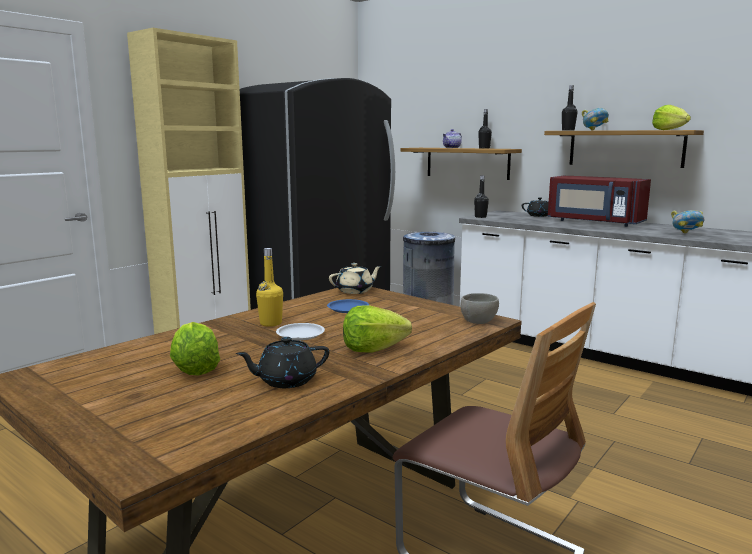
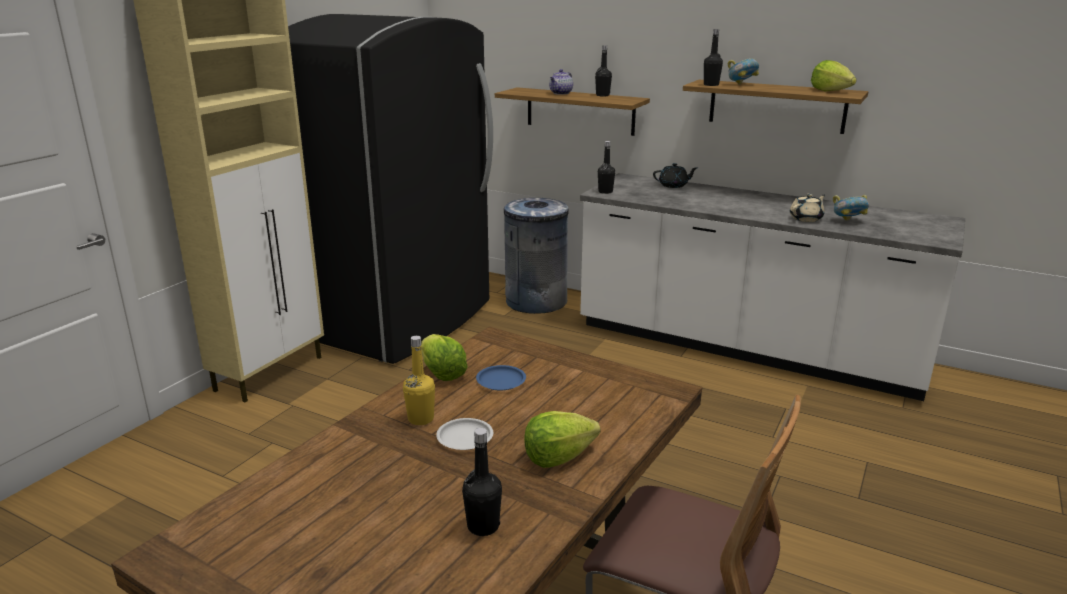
camera: 10 degrees left, 10 degrees up
lettuce [170,322,220,375] -> lettuce moved to [421,334,468,381]
black teapot [236,337,329,388] -> black bottle [462,428,502,536]
beige teapot [329,263,382,294] -> beige teapot moved to [790,194,825,222]
grey bowl [460,293,499,324] -> none
red microwave [548,176,651,227] -> none

